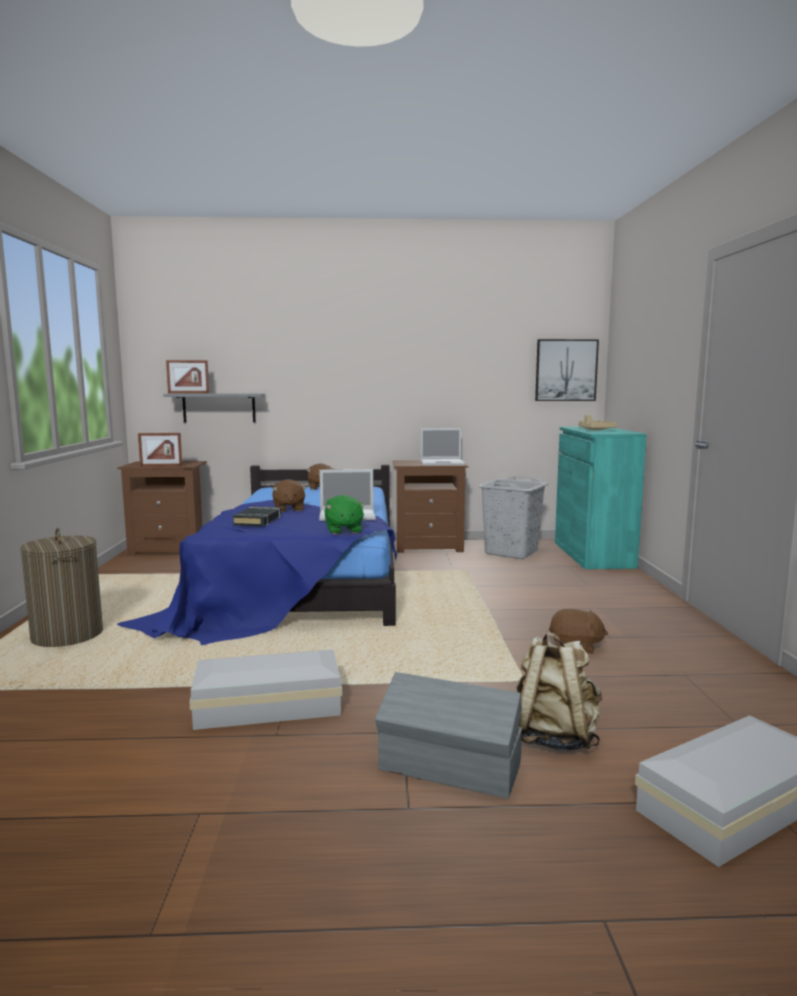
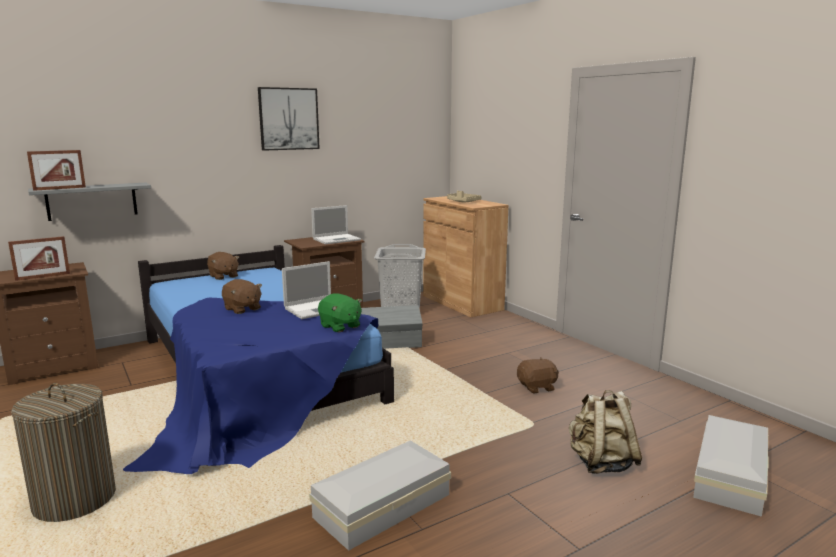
camera: 30 degrees left, 5 degrees up
black book [232,506,281,526] -> none
grey storage box [375,672,522,799] -> grey storage box moved to [361,305,423,349]
picture [535,339,599,401] -> picture moved to [258,87,320,151]
turquoise cabinet [555,427,647,569] -> brown cabinet [423,196,509,317]

